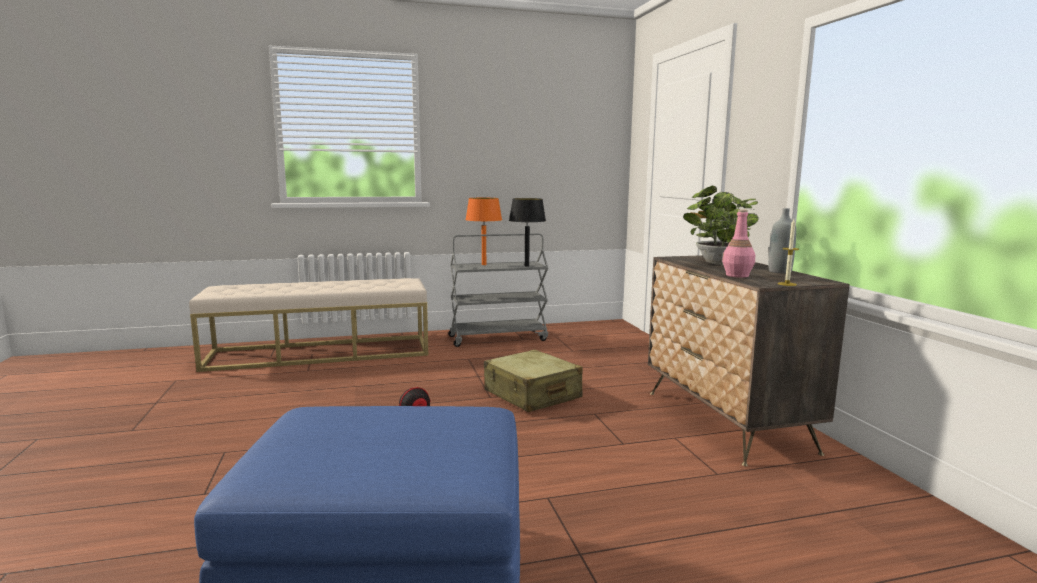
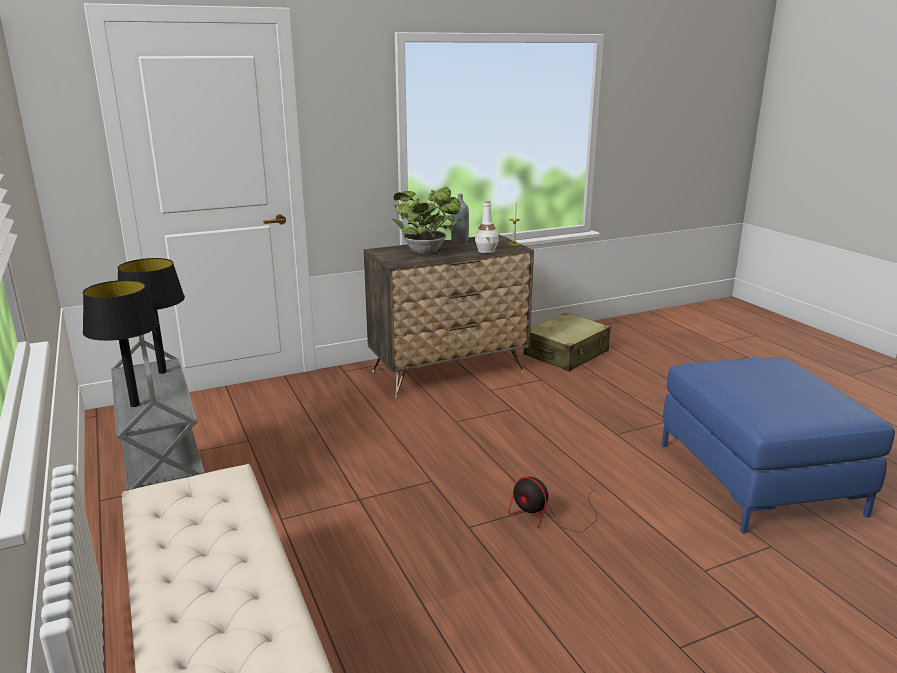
camera: 100 degrees left, 10 degrees up
orange table lamp [465,198,502,265] -> black table lamp [83,280,159,407]
beige suitcase [484,349,583,412] -> beige suitcase moved to [524,312,611,371]
pink bottle [722,209,755,278] -> white bottle [475,200,499,253]

